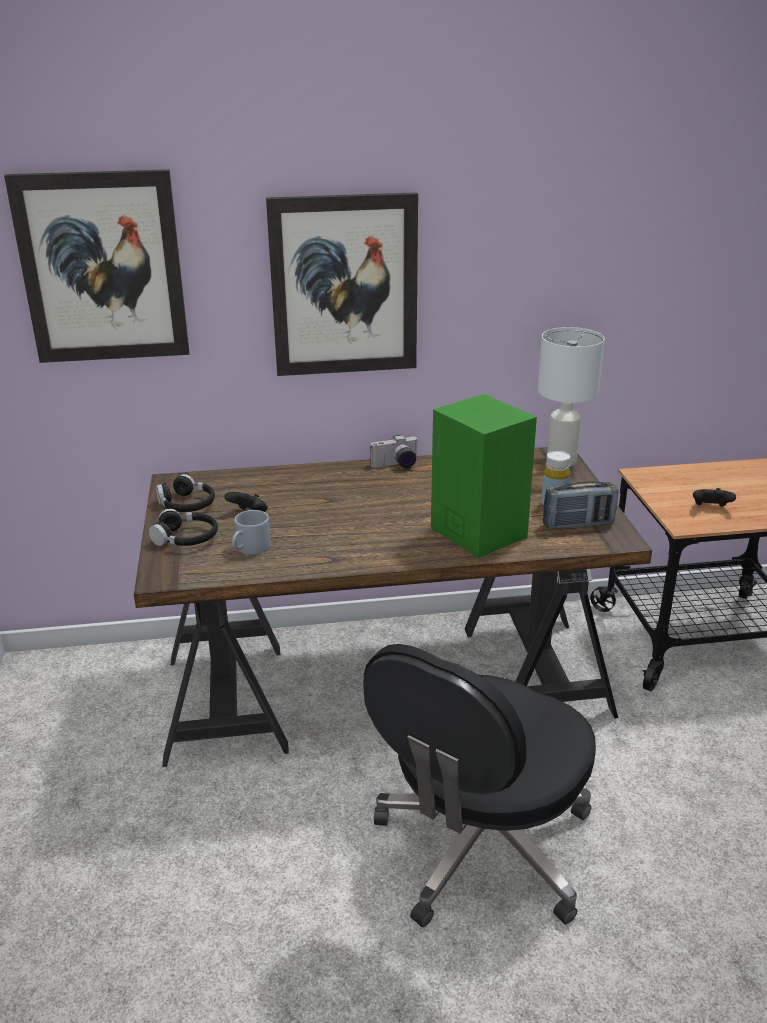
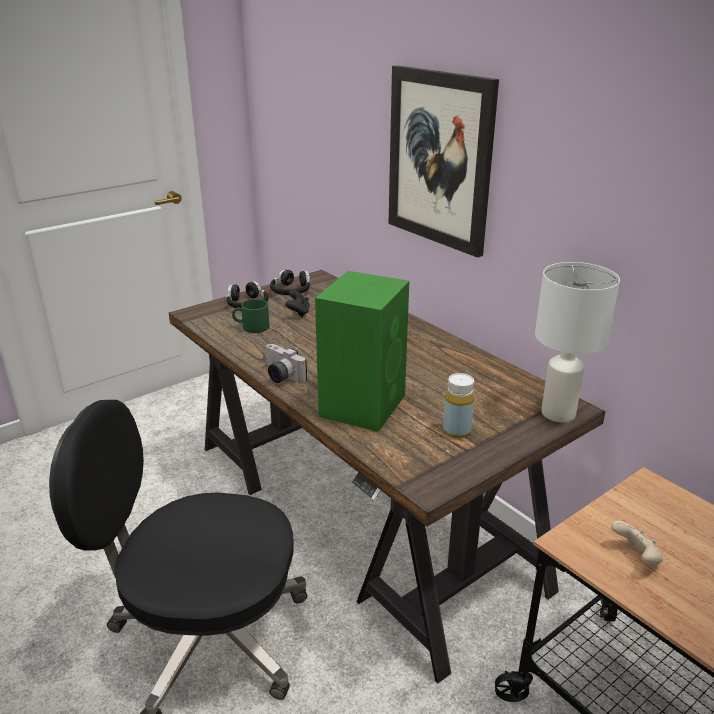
camera: 60 degrees right, 0 degrees up
picture [4,169,189,363] -> none
grey mug [232,510,271,555] -> green mug [232,299,269,333]
camera [370,435,419,468] -> camera moved to [266,344,307,383]
radio [543,481,619,530] -> none
black game controller [693,488,736,507] -> beige game controller [611,521,663,567]

